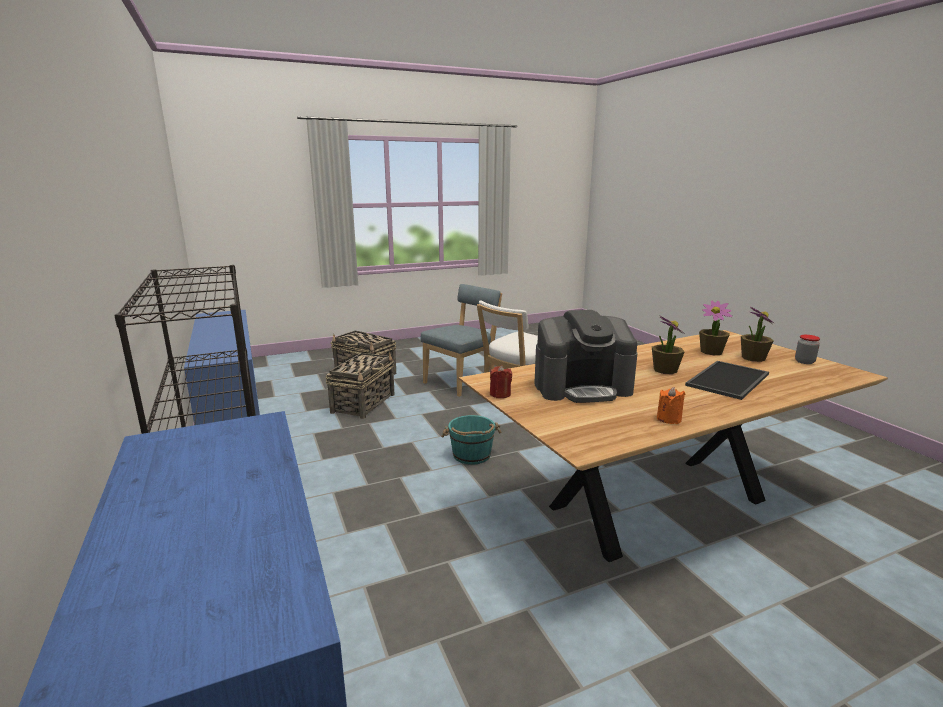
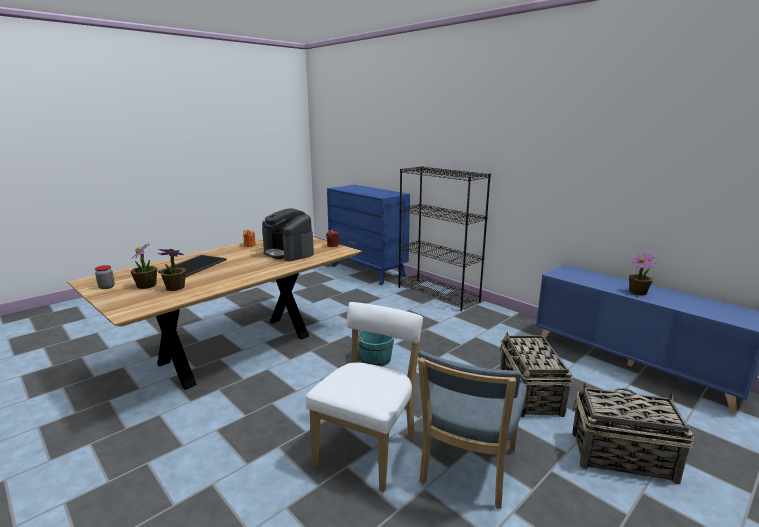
camera: 160 degrees right, 0 degrees up
coffee machine [534,310,638,403] -> coffee machine turned 105 degrees counterclockwise [262,208,314,261]
potted plant [652,316,685,374] -> potted plant moved to [629,253,656,295]

